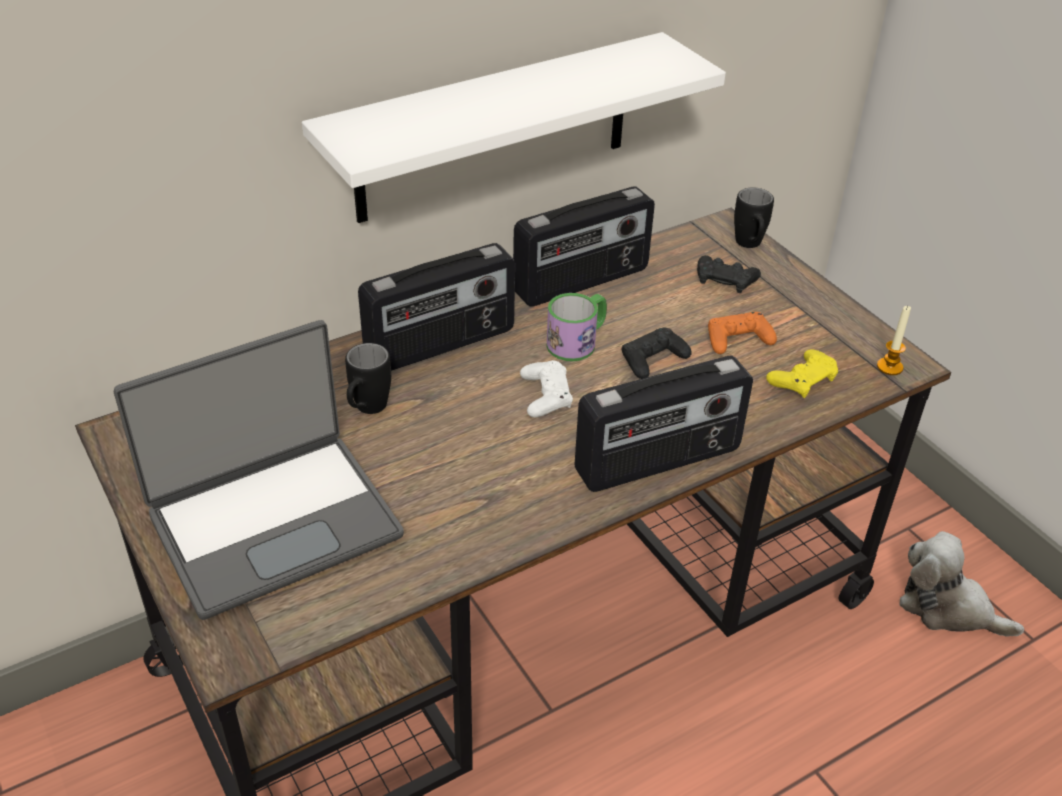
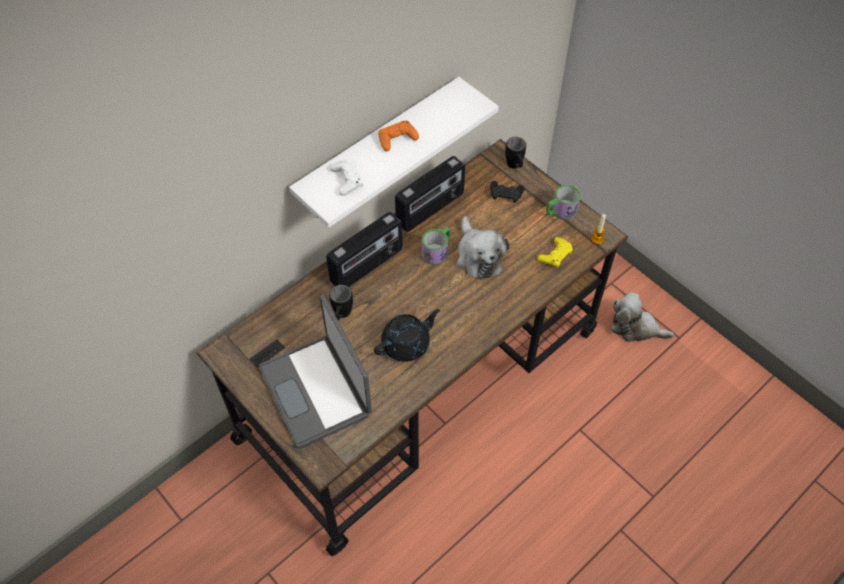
camera: 10 degrees left, 15 degrees up
laptop [113,320,404,620] -> laptop turned 105 degrees clockwise [259,295,372,448]
white game controller [520,360,573,418] -> white game controller moved to [330,159,363,196]
radio [574,356,753,492] -> none
black game controller [622,328,692,379] -> plush toy [457,216,509,280]
orange game controller [708,312,777,354] -> orange game controller moved to [378,121,419,151]
none -> black teapot [374,309,440,362]
none -> mug [546,185,581,220]

